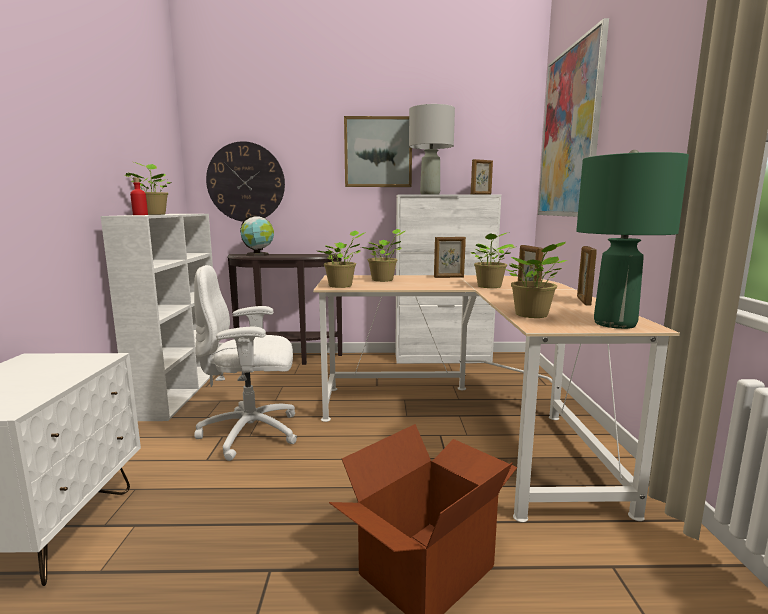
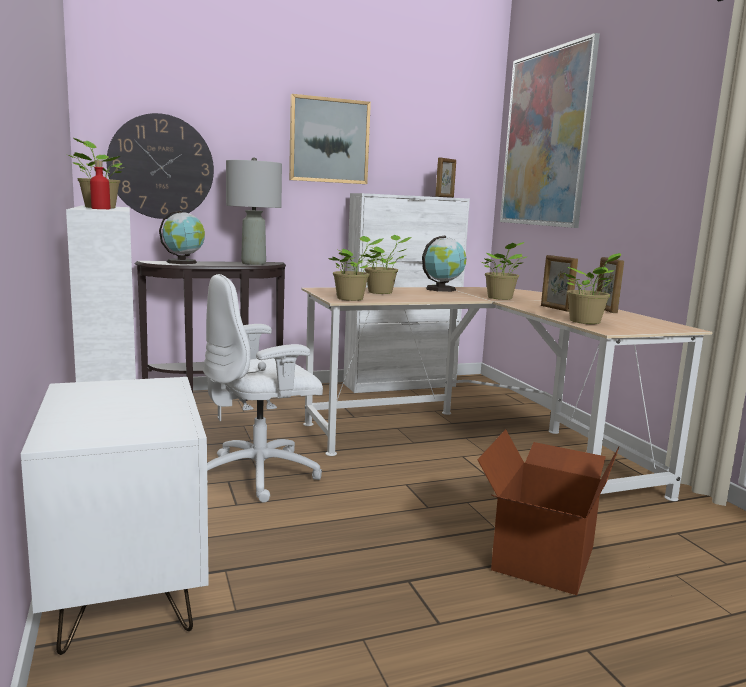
camera: 20 degrees left, 0 degrees up
grey table lamp [409,104,455,195] -> grey table lamp moved to [226,157,282,265]
picture frame [434,237,466,278] -> globe [422,236,466,292]
green table lamp [576,150,689,329] -> none

